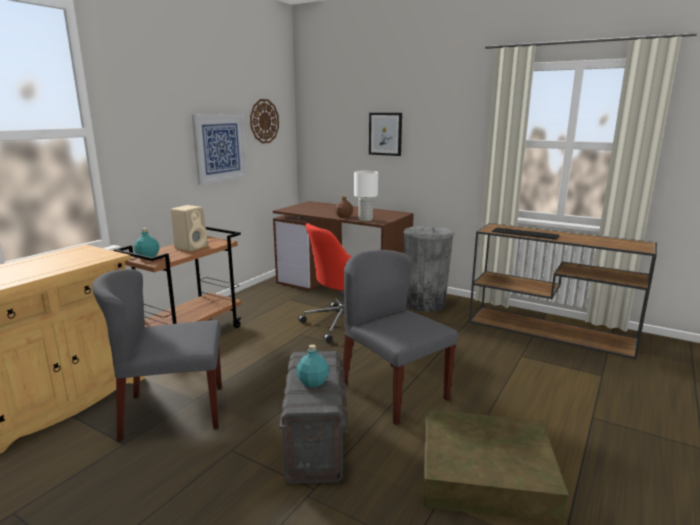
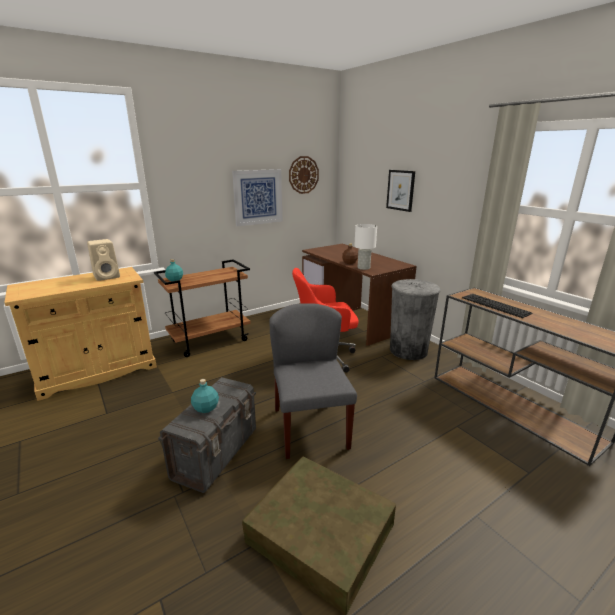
camera: 25 degrees right, 5 degrees up
grey chair [92,269,222,442] -> none
beige speaker [171,205,208,251] -> beige speaker moved to [87,239,120,281]

